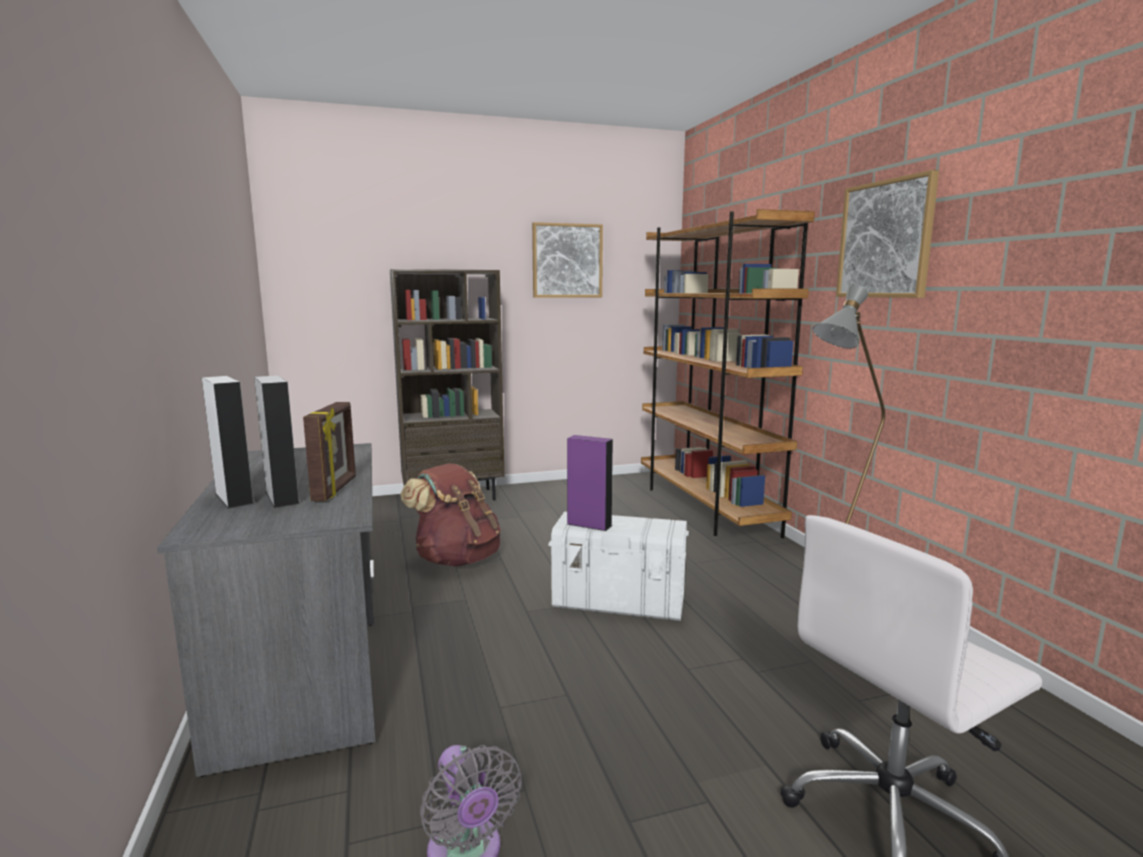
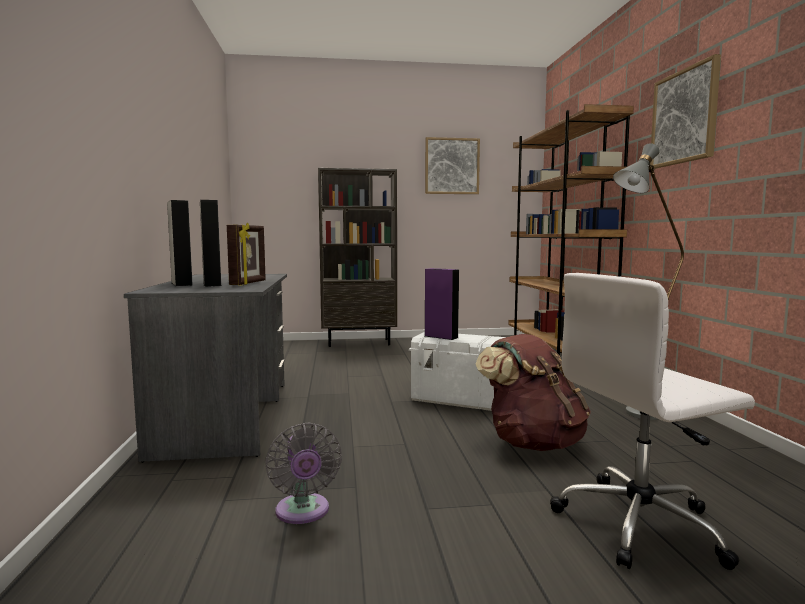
camera: 10 degrees right, 5 degrees down
brown backpack [400,463,501,567] -> brown backpack moved to [476,334,591,451]

